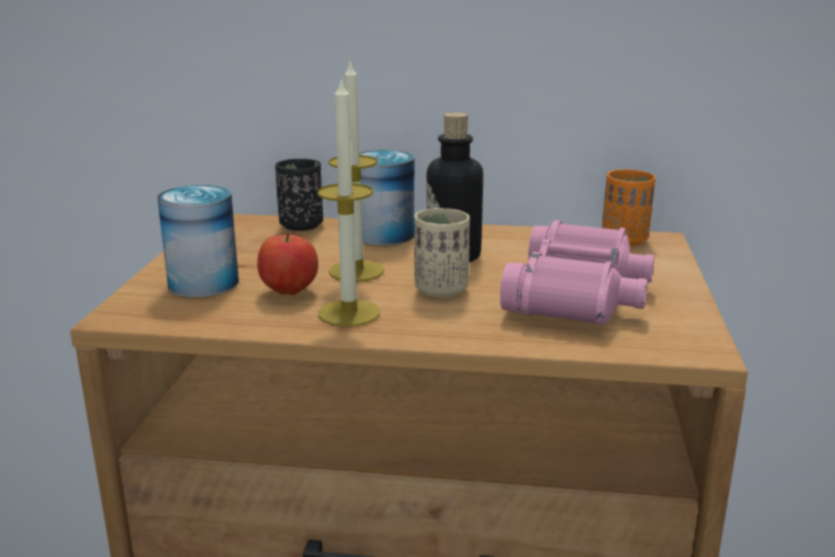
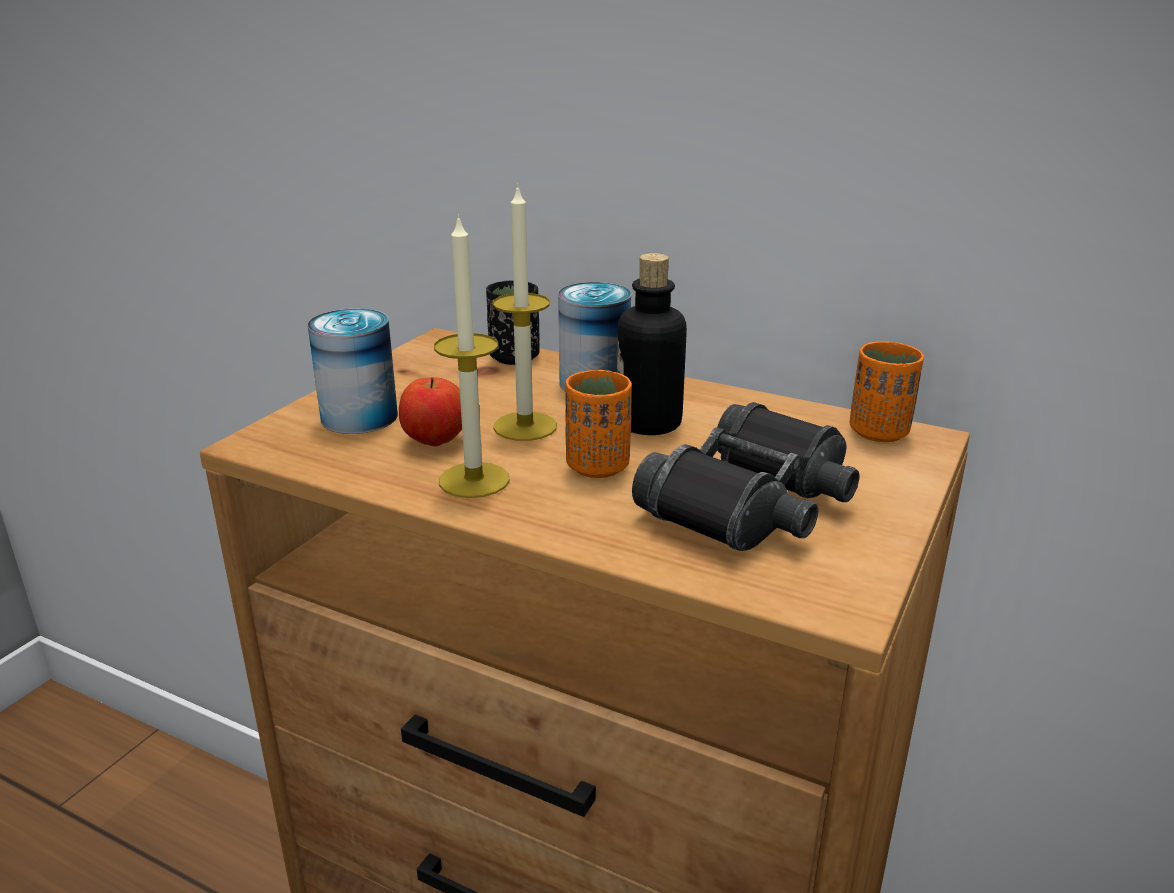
camera: 20 degrees right, 5 degrees up
beige cup [414,208,470,298] -> orange cup [565,370,632,478]
pink binoculars [500,220,654,325] -> black binoculars [632,402,859,551]

